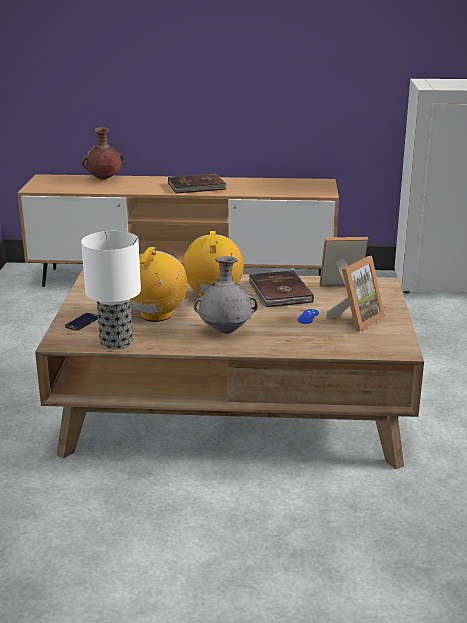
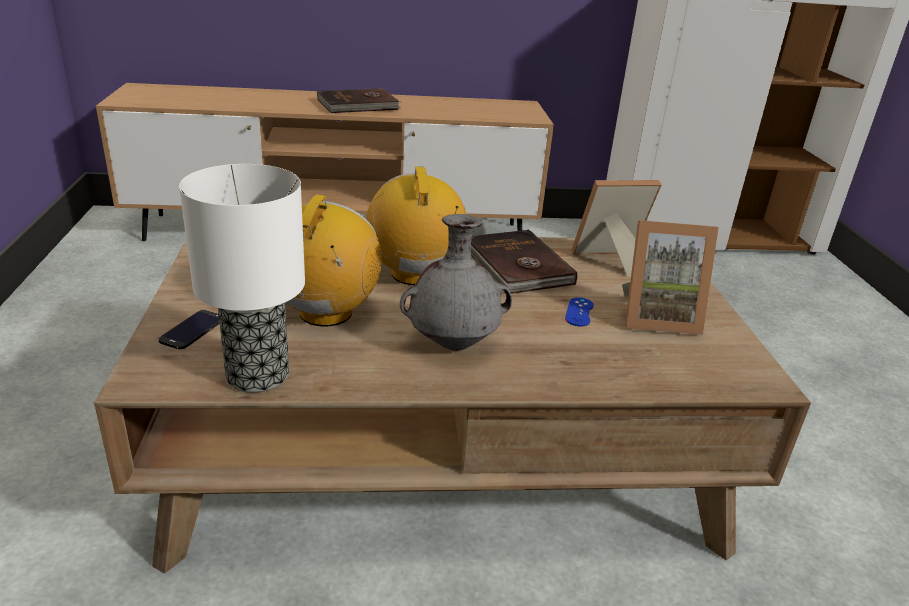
camera: 10 degrees left, 5 degrees up
brown vase [82,127,124,180] -> none
picture frame [326,256,385,332] -> picture frame turned 60 degrees clockwise [622,220,719,335]

